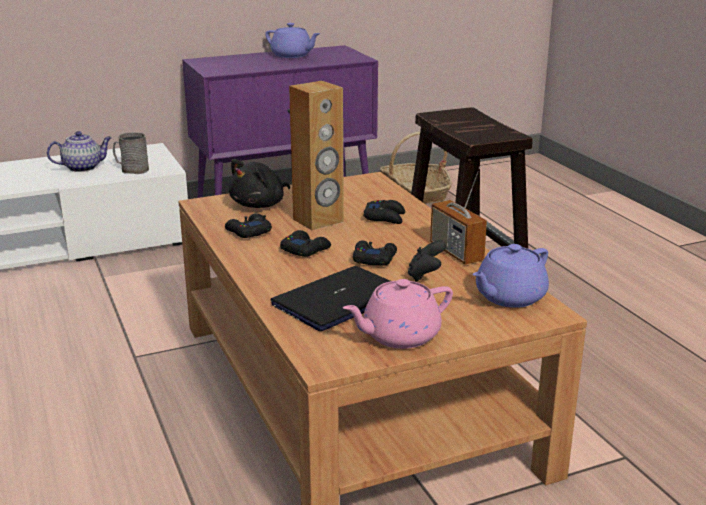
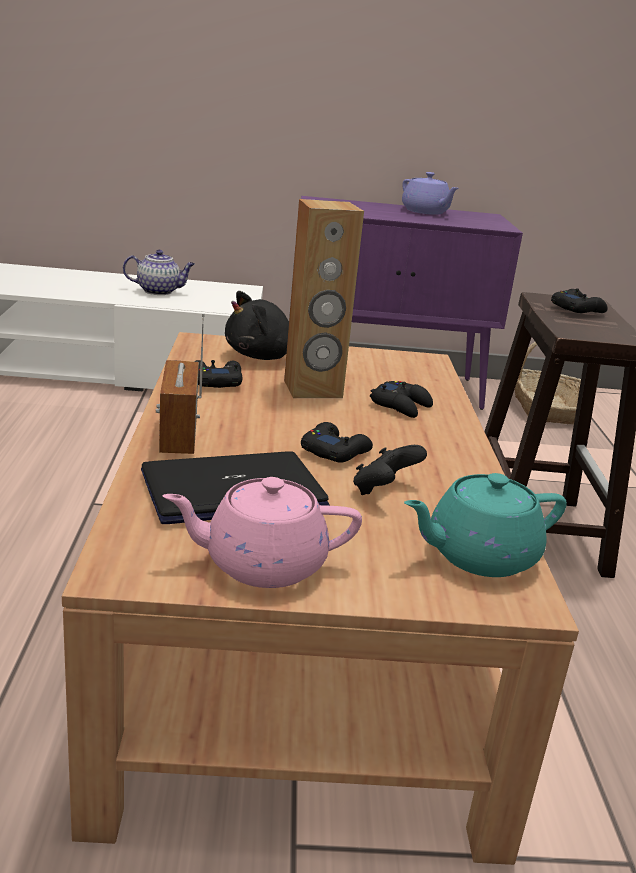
camera: 20 degrees right, 0 degrees up
grey mug [113,133,149,174] -> none
black game controller [280,230,331,257] -> black game controller moved to [551,289,608,313]
radio [430,166,487,264] -> radio moved to [156,313,204,454]
purple teapot [473,244,549,308] -> turquoise teapot [404,473,567,577]

